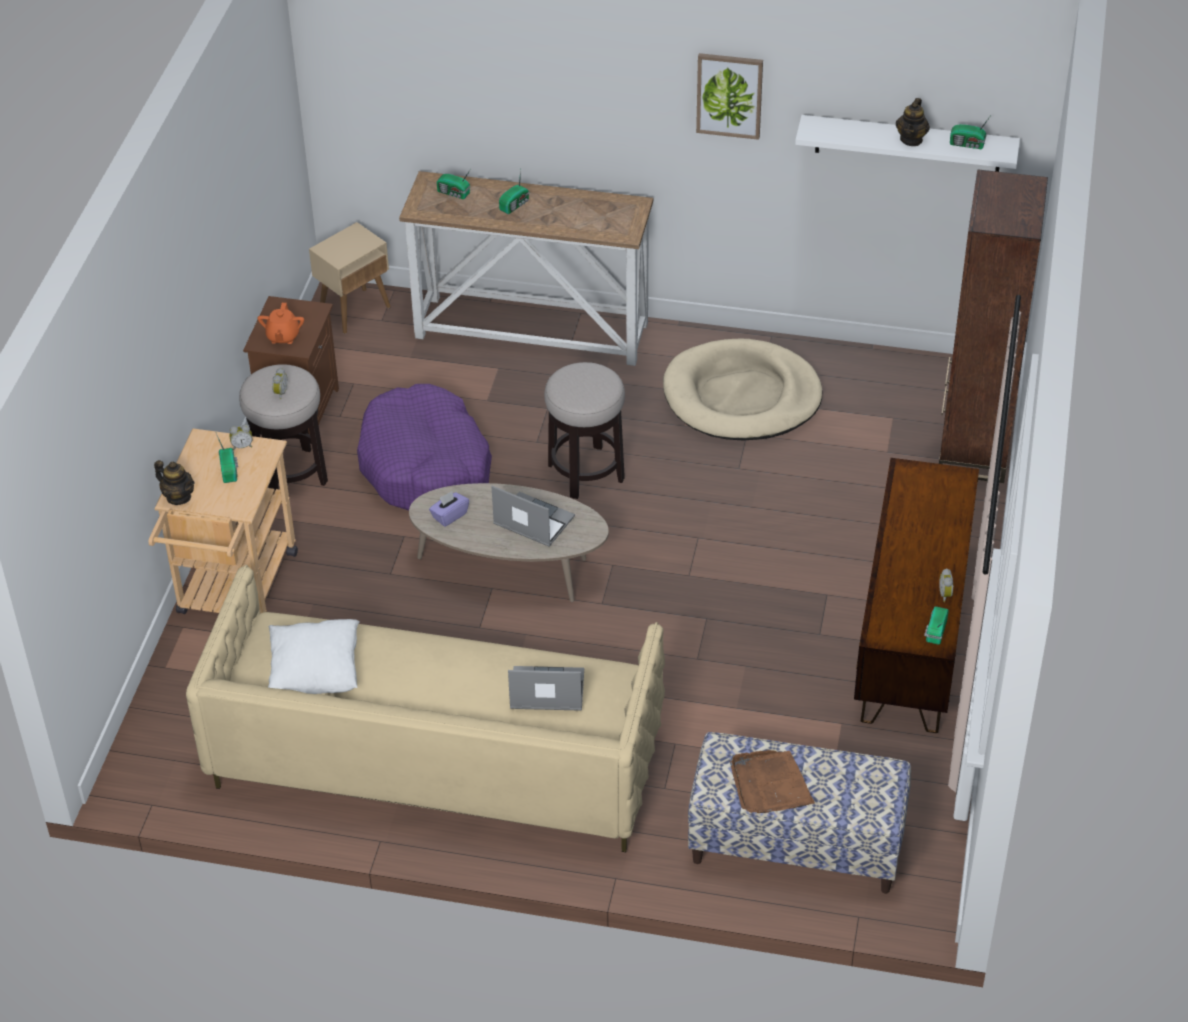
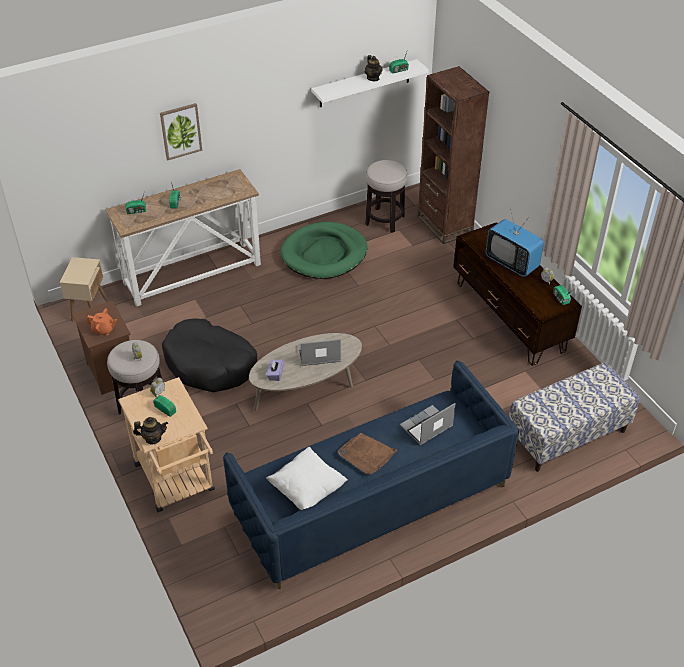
camera: 40 degrees left, 0 degrees up
beige sofa [186,565,665,852] -> blue sofa [223,360,519,589]
orange teapot [257,303,304,344] -> orange teapot turned 45 degrees counterclockwise [87,308,117,335]
purple dog bed [357,384,492,511] -> black dog bed [162,318,257,392]
stool [544,362,625,499] -> stool moved to [365,160,408,233]
beige dog bed [663,338,822,440] -> green dog bed [280,222,368,279]
picture [696,53,763,140] -> picture moved to [160,103,202,160]
brown tray [730,750,815,813] -> brown tray moved to [338,433,397,474]
none -> television [486,208,544,277]

